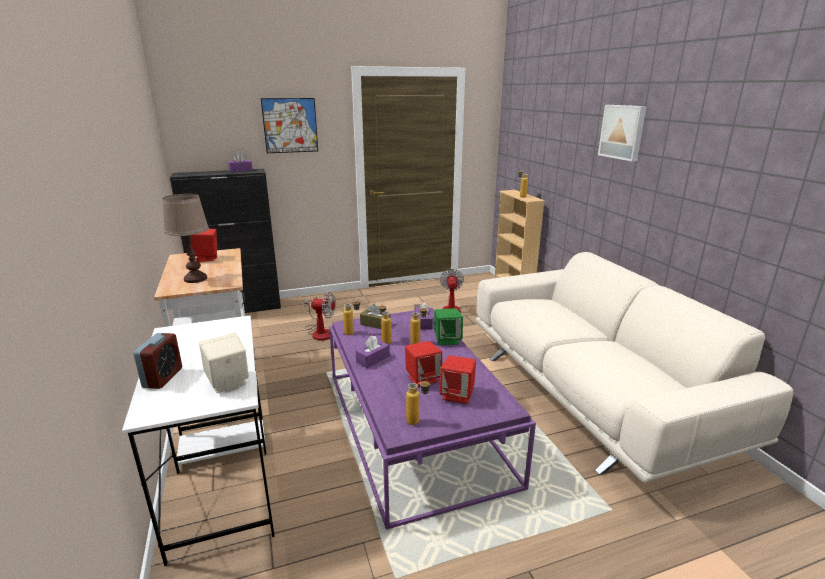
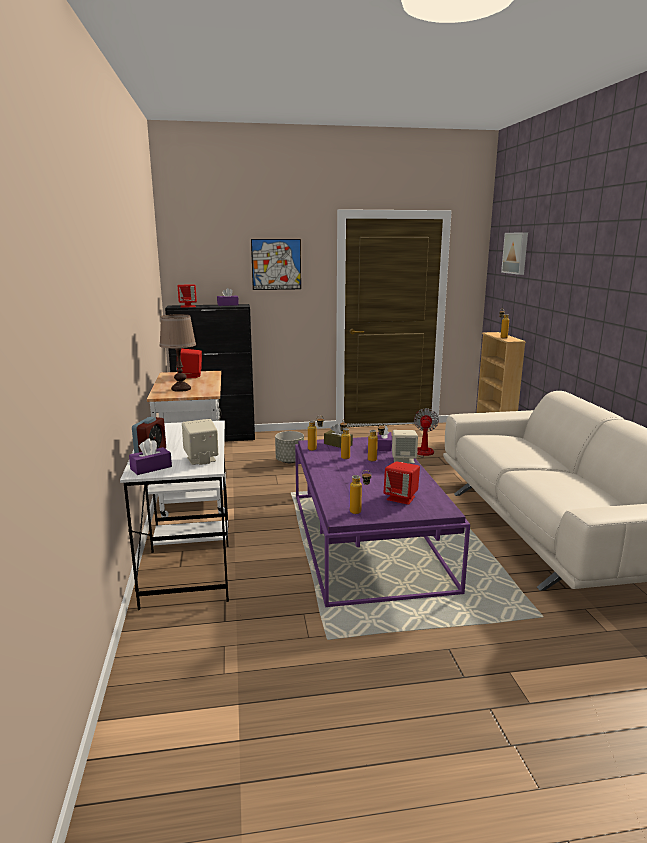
camera: 10 degrees right, 5 degrees down
fan [304,292,336,340] -> grey planter [275,431,304,463]
purple tissue box [356,335,390,368] -> purple tissue box moved to [129,438,172,475]
red speaker [405,341,442,387] -> red speaker moved to [178,284,197,308]
green speaker [434,308,463,346] -> beige speaker [392,430,418,464]
picture [598,105,647,161] -> picture moved to [501,232,528,275]

